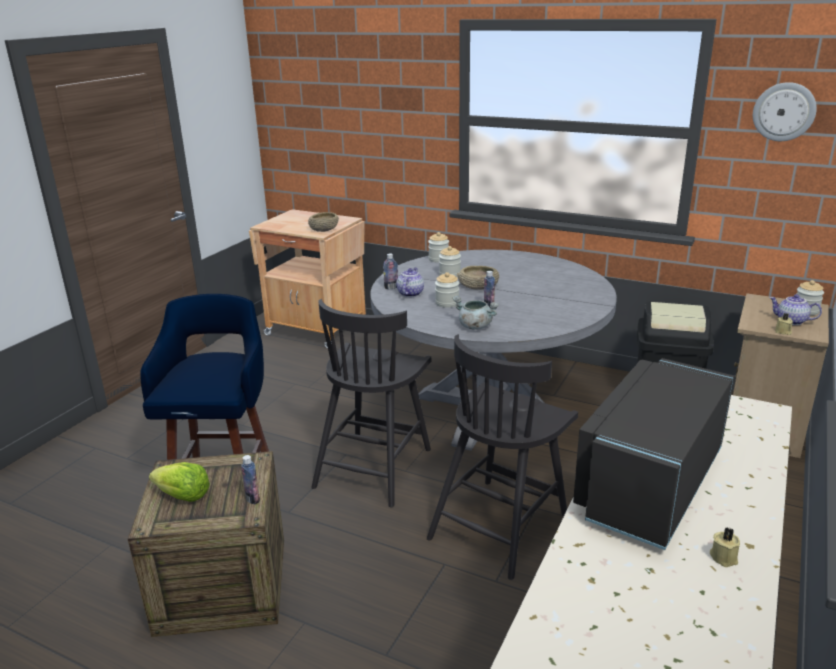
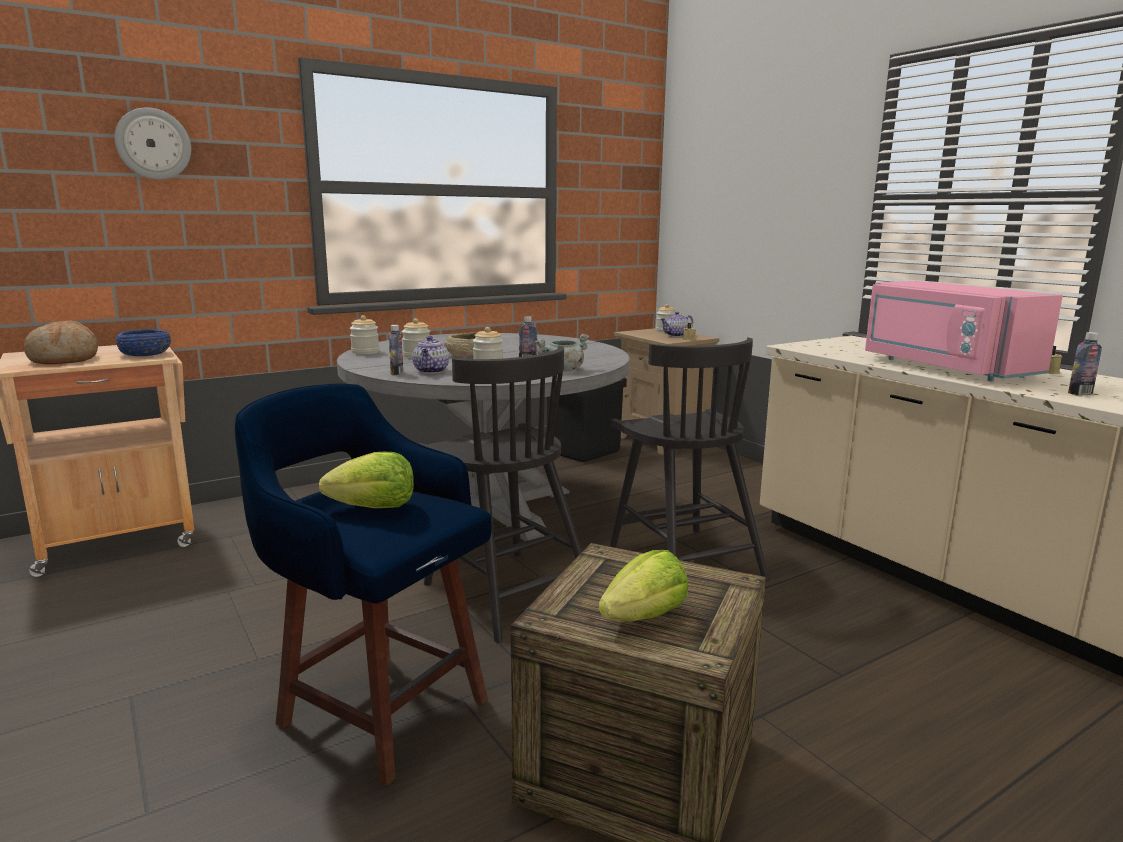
camera: 60 degrees left, 10 degrees down
bottle [241,455,260,504] -> bottle moved to [1068,332,1102,395]
beige bowl [308,212,339,232] -> blue bowl [116,329,171,356]
teapot [396,268,424,297] -> teapot turned 135 degrees counterclockwise [412,336,449,373]
black microwave [573,358,734,550] -> pink microwave [865,281,1063,381]
wall clock [753,82,817,141] -> wall clock moved to [114,107,191,180]
none -> bread [24,320,98,364]
none -> lettuce [319,452,414,508]

